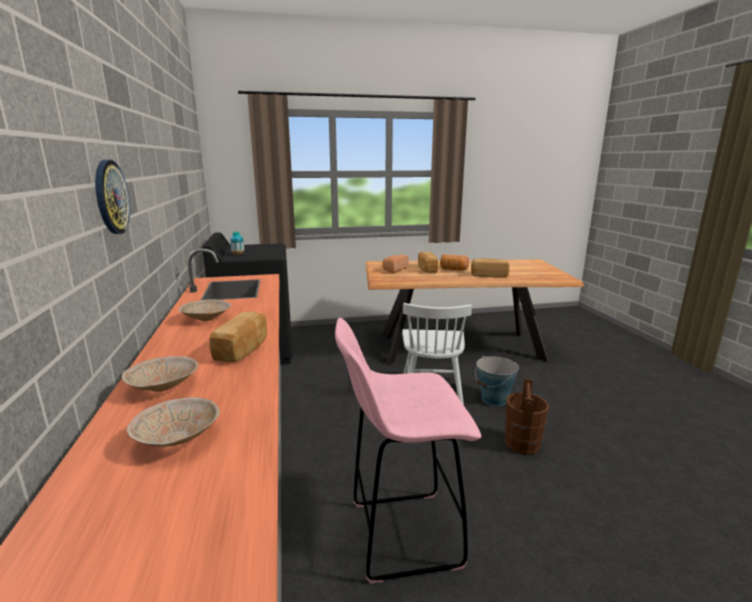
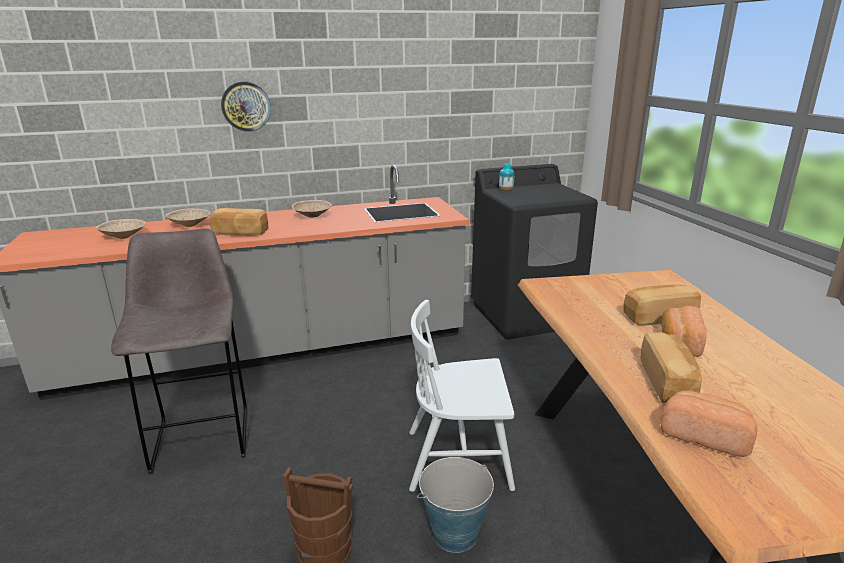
camera: 85 degrees right, 5 degrees up
pink stool [335,318,481,584] -> grey stool [111,228,247,474]
bread [382,255,409,273] -> bread moved to [661,390,757,457]

